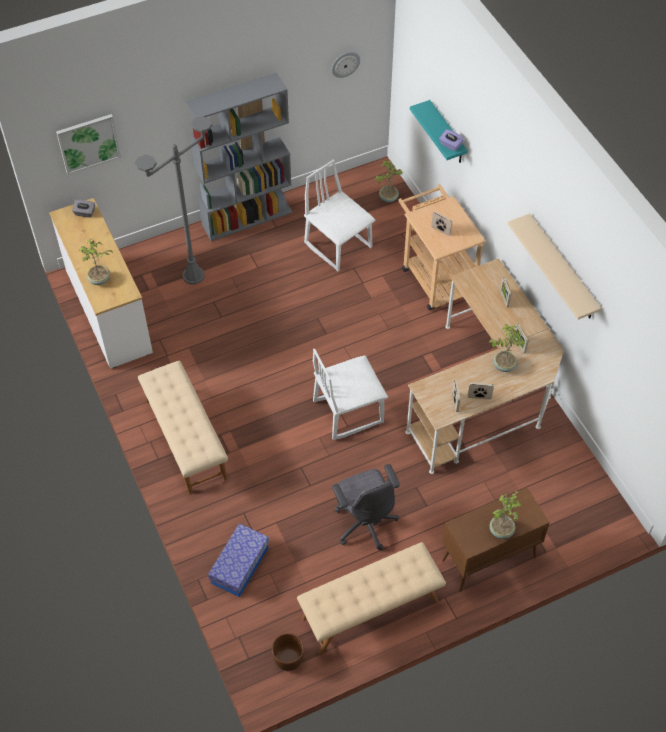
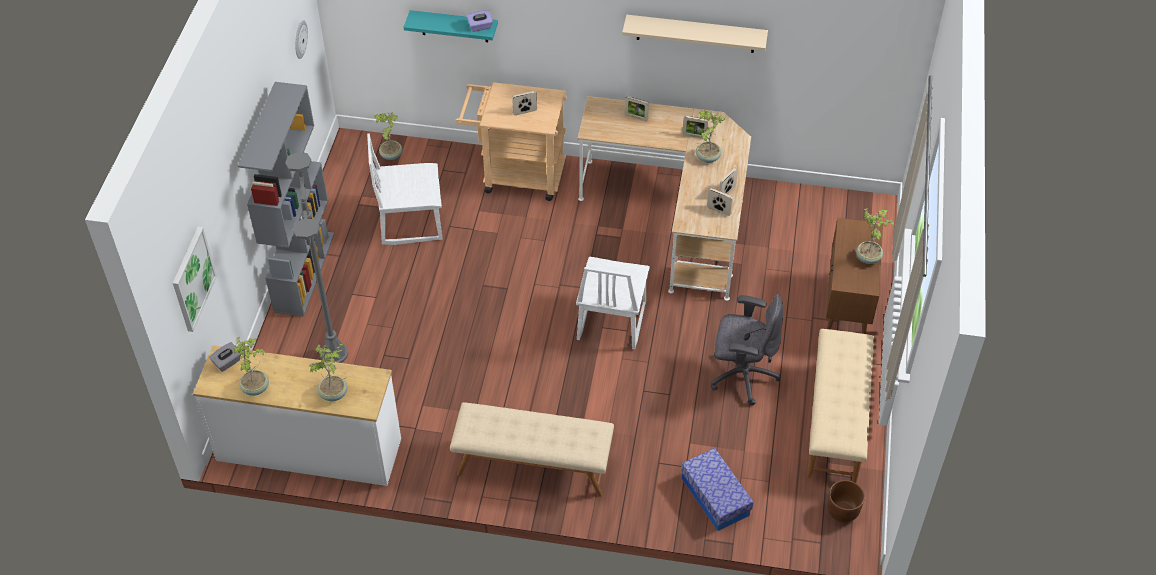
camera: 55 degrees left, 5 degrees down
none -> potted plant [232,337,269,396]

